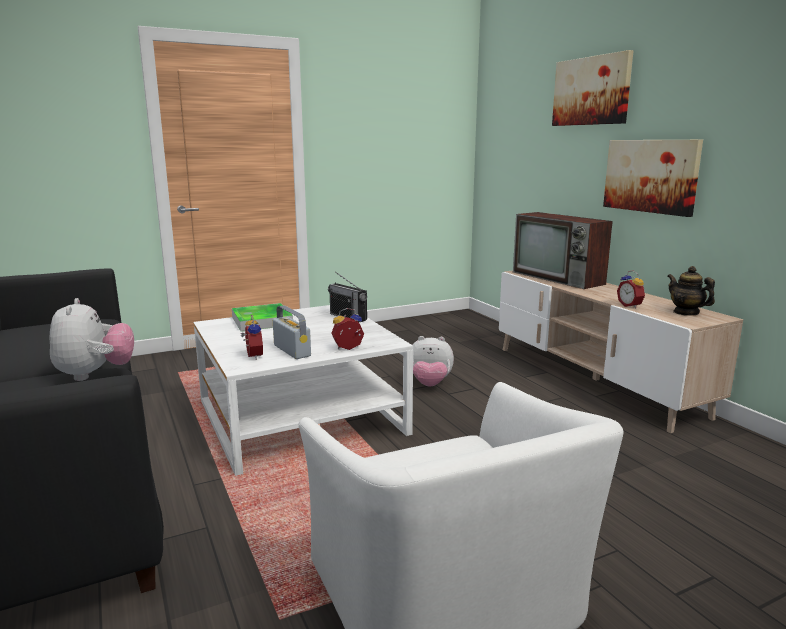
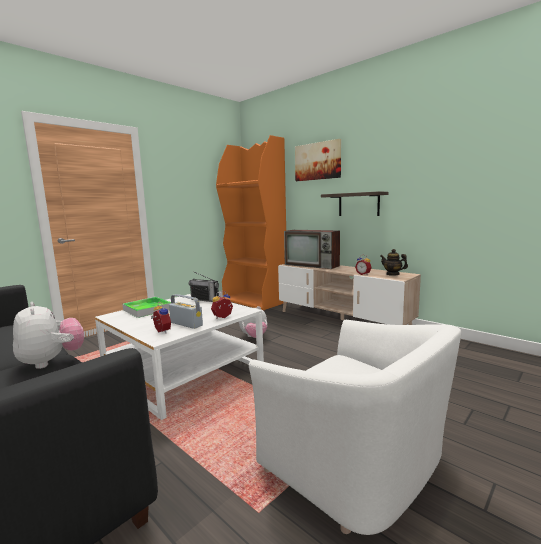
camera: 20 degrees left, 5 degrees down
picture [603,140,703,217] -> shelf [321,192,389,216]
none -> orange bookcase [216,135,286,310]

